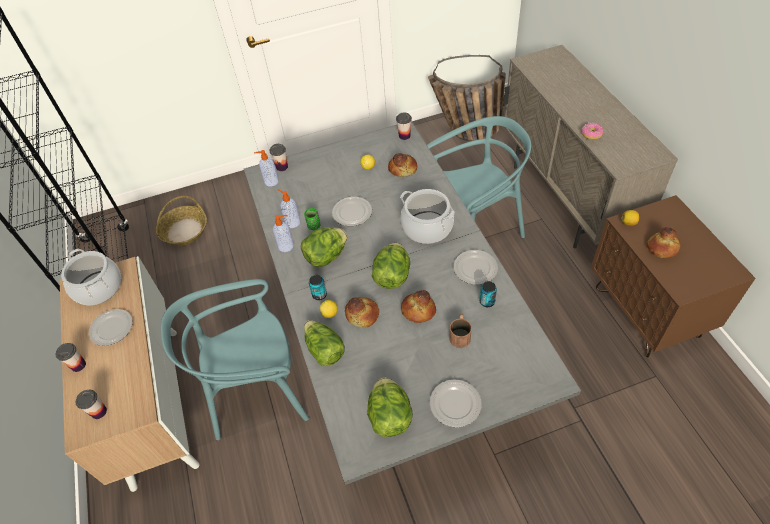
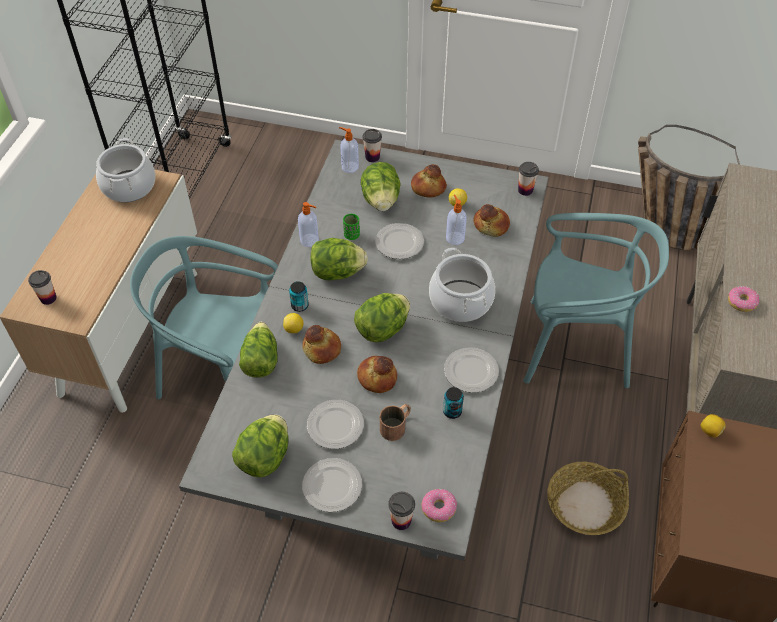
camera: 30 degrees right, 0 degrees up
cup [56,343,86,372] -> cup moved to [388,492,415,530]
plate [89,309,133,346] -> plate moved to [307,400,364,449]
basket [156,196,207,246] -> basket moved to [547,462,629,535]
soap dispenser [278,189,300,228] -> soap dispenser moved to [446,194,467,245]
bread [647,227,681,258] -> bread moved to [411,164,447,198]
none -> lettuce [361,162,401,211]
none -> donut [422,489,457,522]

